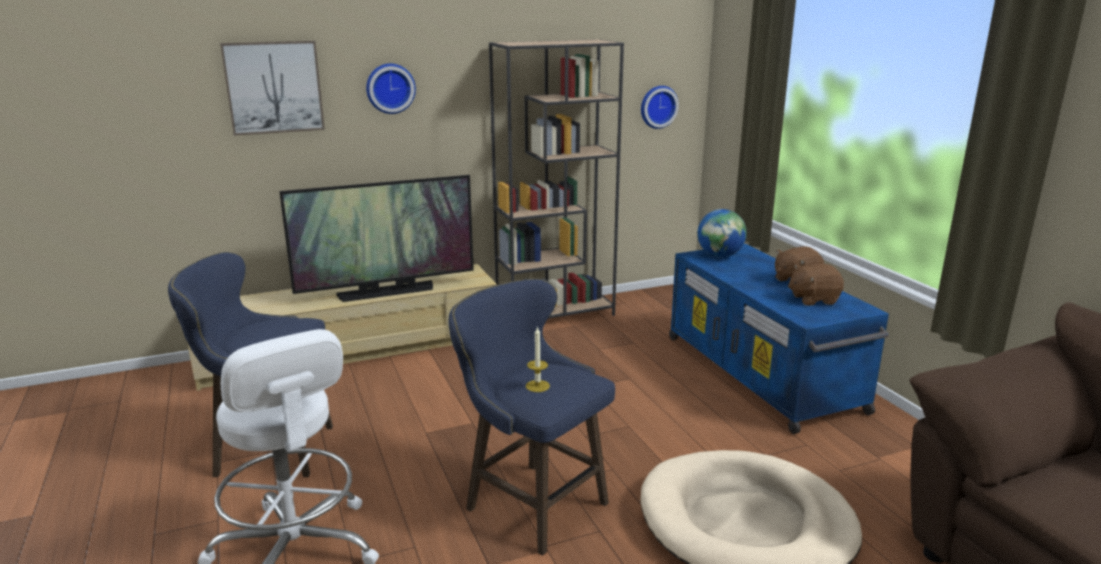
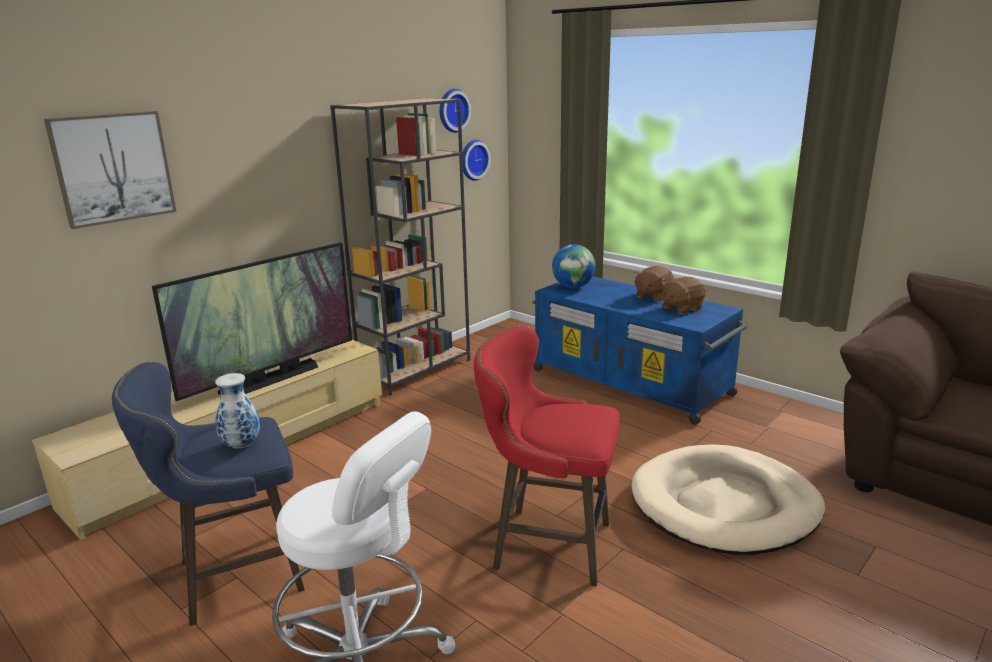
camera: 25 degrees left, 0 degrees up
wall clock [366,64,416,114] -> wall clock moved to [440,89,471,133]
blue stool [449,278,615,556] -> red stool [474,326,620,586]
candle [526,326,550,392] -> none
none -> vase [215,373,260,449]

